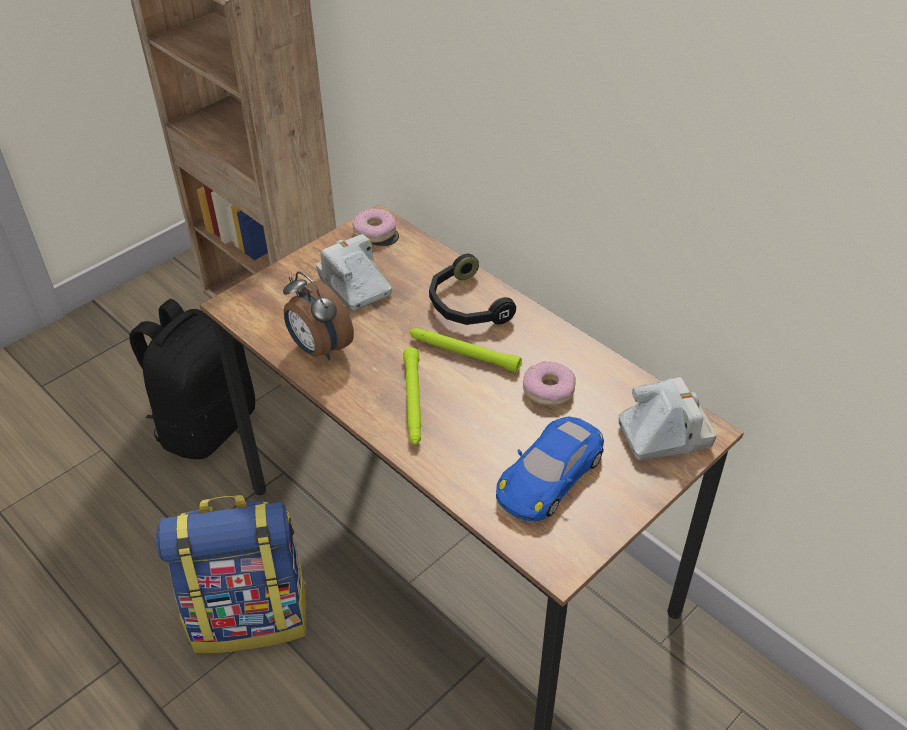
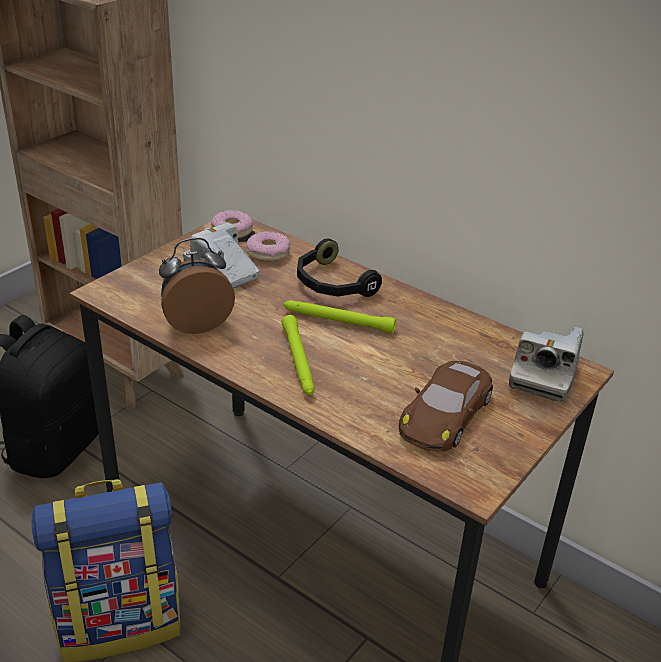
camera: 10 degrees left, 10 degrees down
alarm clock [283,272,354,360] -> alarm clock turned 120 degrees clockwise [159,238,235,334]
blue toy car [496,417,604,521] -> brown toy car [399,361,493,452]
donut [523,361,576,406] -> donut moved to [246,231,290,262]
camera [619,377,717,461] -> camera turned 135 degrees clockwise [509,327,583,402]

